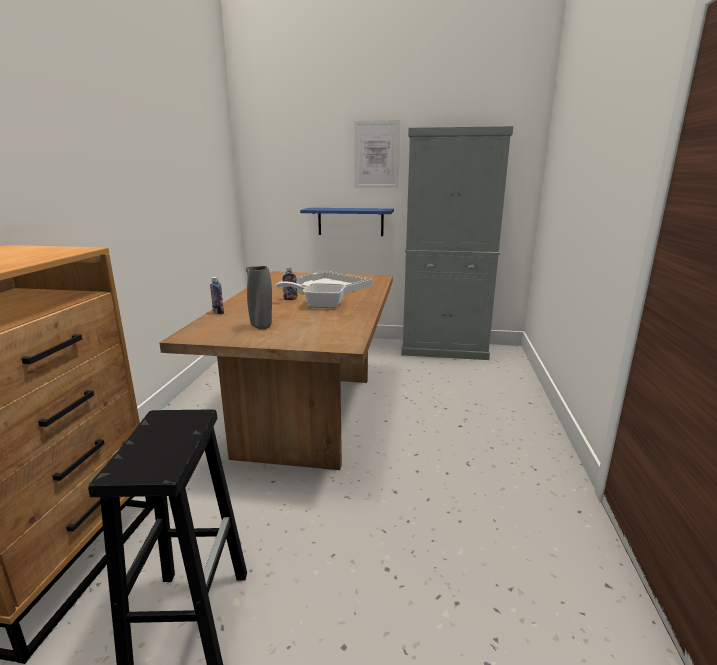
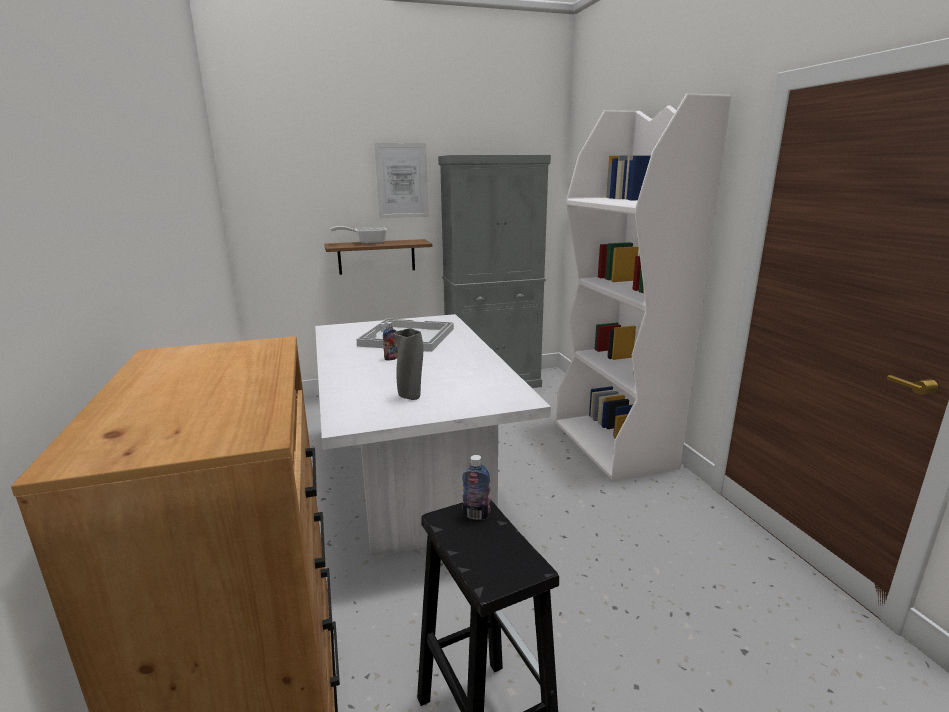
camera: 25 degrees left, 0 degrees up
brown dining table [159,271,393,470] -> white dining table [315,314,551,557]
bottle [210,277,224,314] -> bottle moved to [462,455,491,520]
frying pan [276,282,345,308] -> frying pan moved to [331,226,387,244]
blue shelf [300,208,394,236] -> brown shelf [324,239,432,275]
none -> white bookcase [556,93,731,481]

